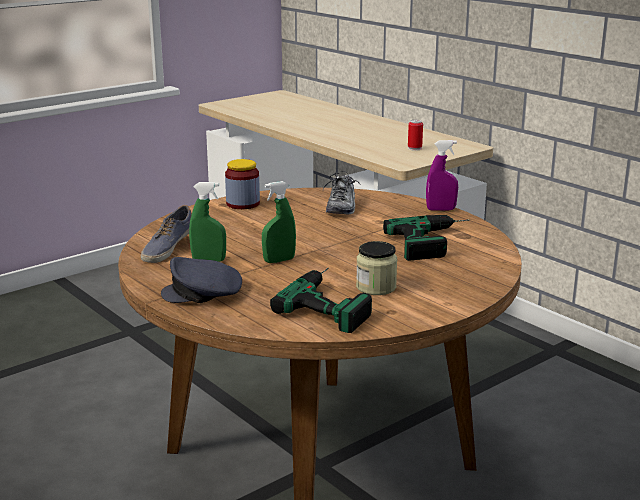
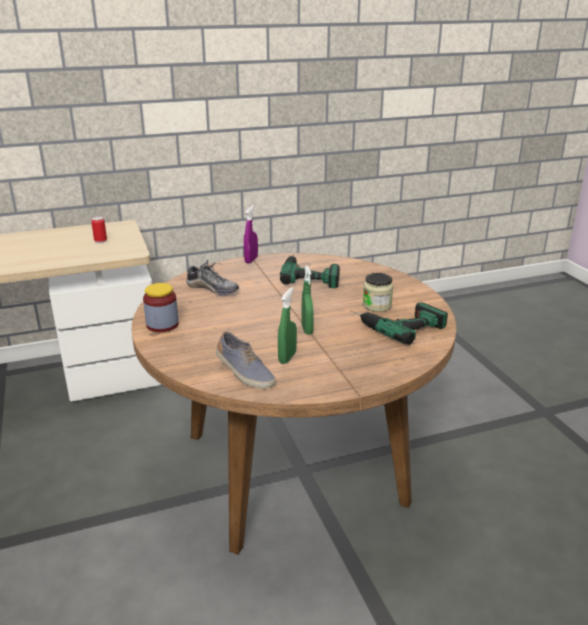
camera: 70 degrees left, 5 degrees up
grey cap [161,257,242,303] -> none

